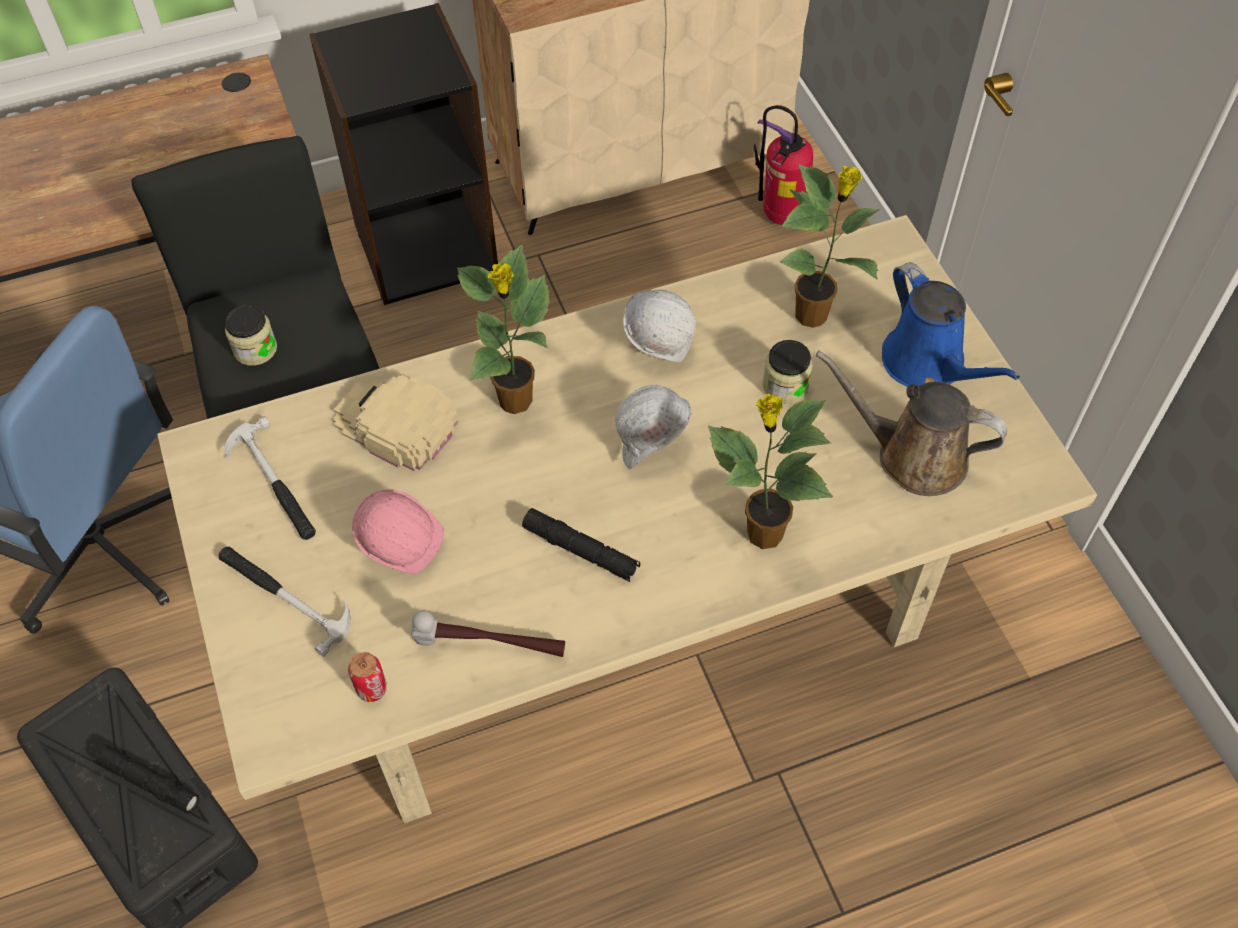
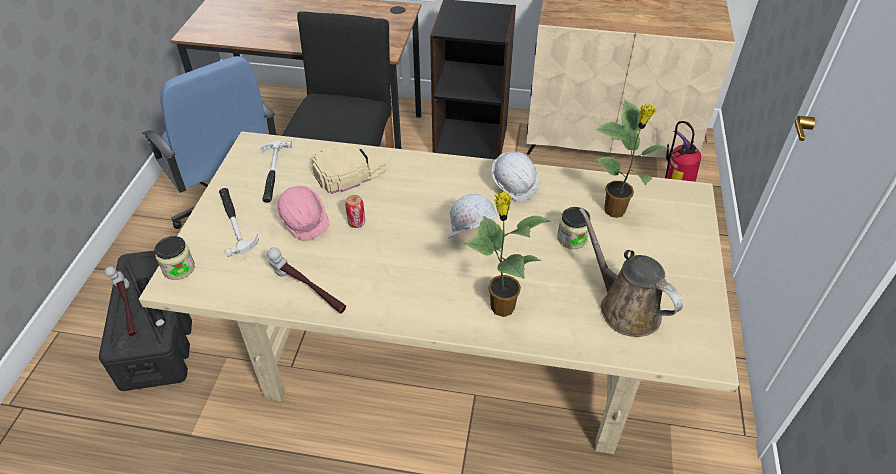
camera: 30 degrees right, 10 degrees down
jar [225,305,277,366] -> jar moved to [155,236,195,280]
beige cap [333,375,458,471] -> beige cap turned 90 degrees clockwise [312,143,386,194]
can [348,652,387,702] -> can moved to [345,195,365,228]
potted plant [457,244,550,414] -> none
black flashlight [522,508,640,582] -> none
blue watering can [882,262,1020,387] -> none
none -> hammer [105,266,137,336]

